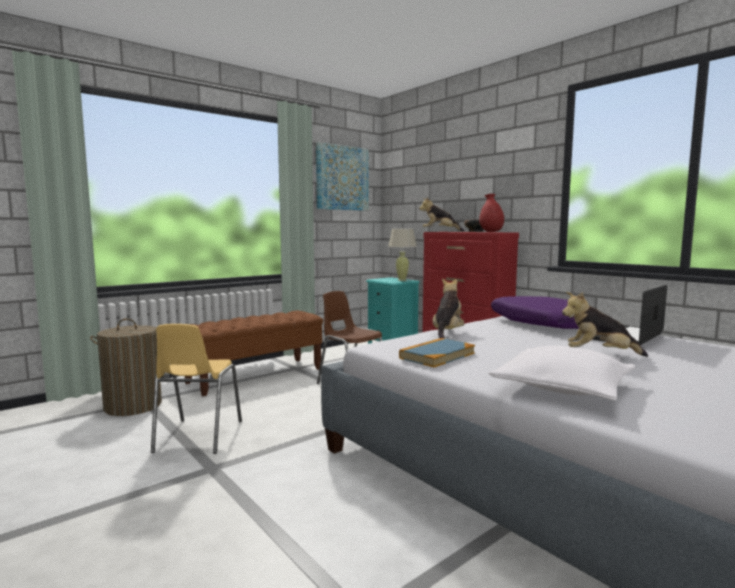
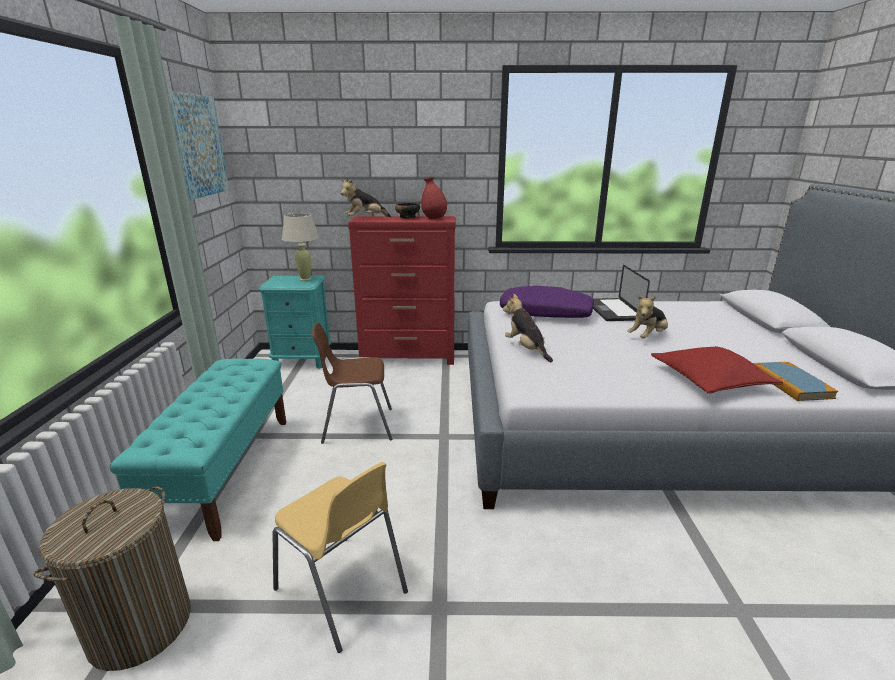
camera: 50 degrees left, 15 degrees up
brown bench [185,311,323,396] -> turquoise bench [109,358,286,541]
book [399,338,475,367] -> book moved to [754,362,839,401]
white pillow [489,346,635,401] -> red pillow [651,346,783,393]

